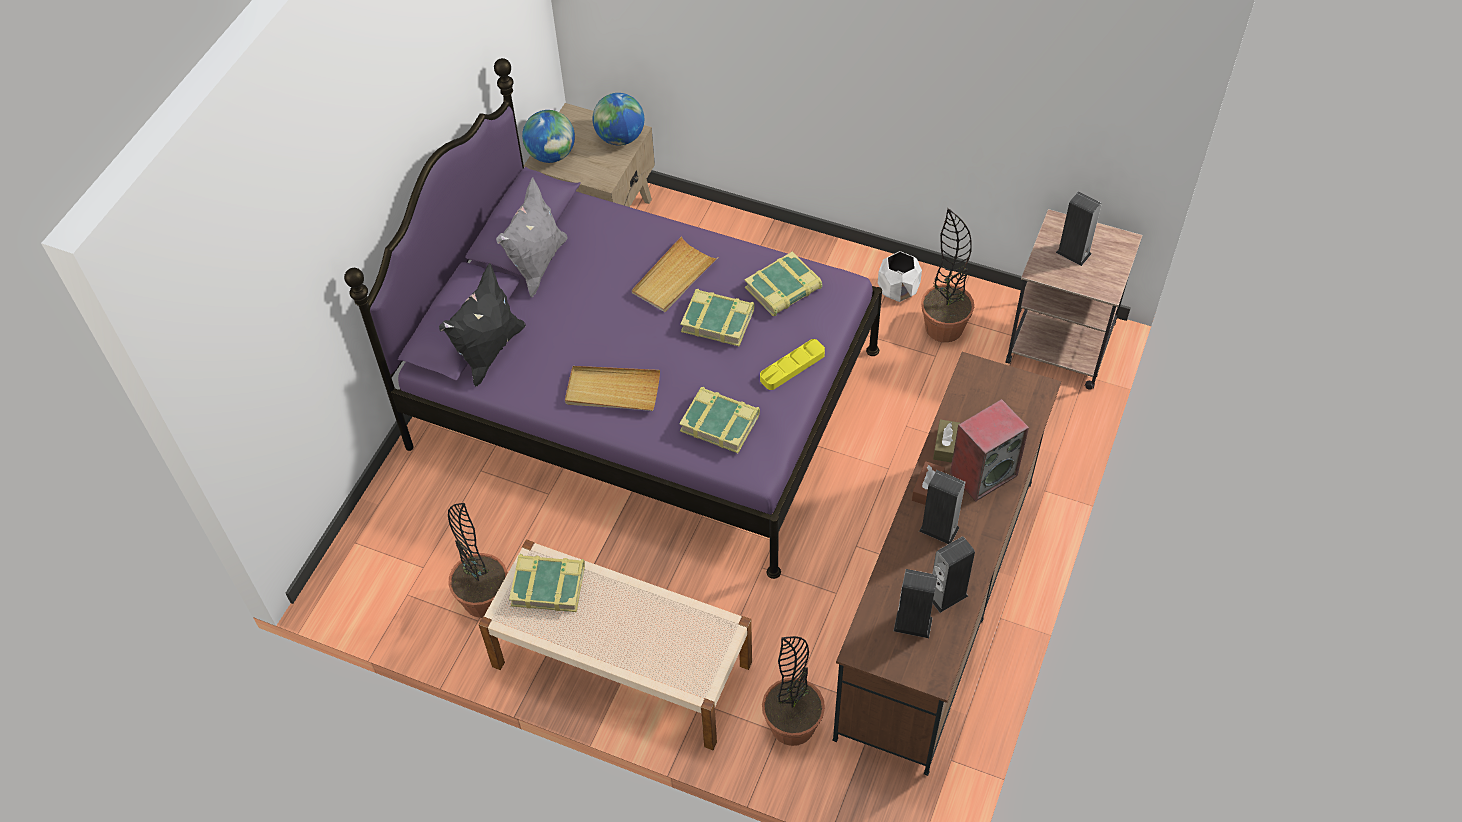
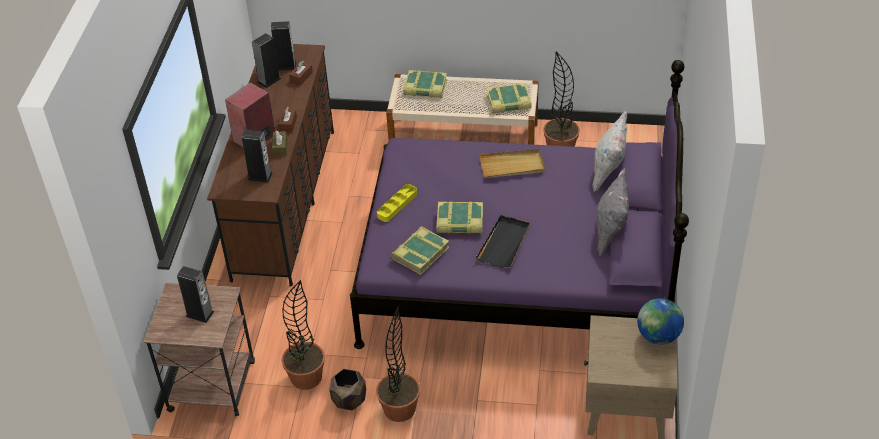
camera: 165 degrees right, 10 degrees down
black pillow [439,263,526,387] -> white pillow [592,111,627,192]
globe [592,93,644,145] -> none
beige tray [632,236,718,312] -> black tray [476,215,530,268]
book [679,387,760,453] -> book moved to [403,70,447,98]
potted plant [762,636,825,746] -> potted plant moved to [376,306,420,422]
white planter [878,251,922,302] -> brown planter [329,369,366,411]
speaker [919,470,965,544] -> speaker moved to [241,130,273,183]
none -> brown tissue box [289,61,313,86]

